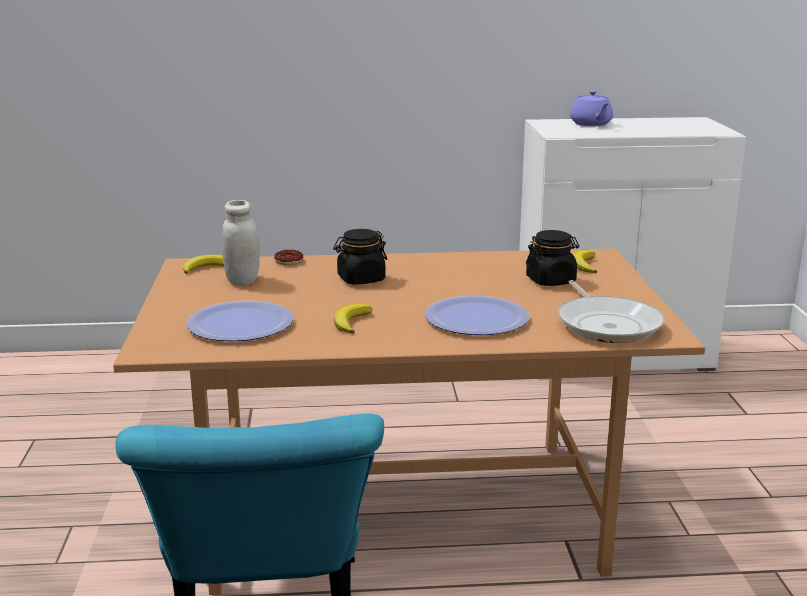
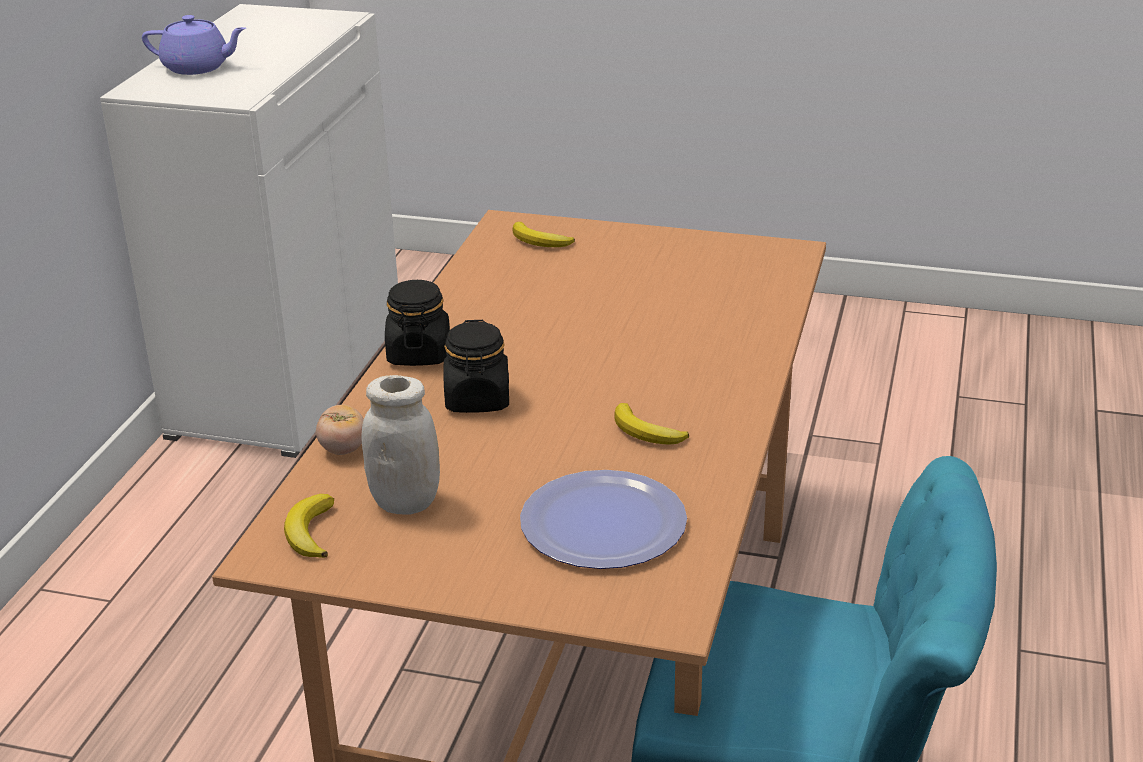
camera: 70 degrees left, 10 degrees up
donut [274,250,303,265] -> tomato [316,405,364,455]
plate [425,296,529,335] -> none
black jar [526,230,579,286] -> black jar moved to [385,280,450,366]
frying pan [558,280,665,343] -> none

